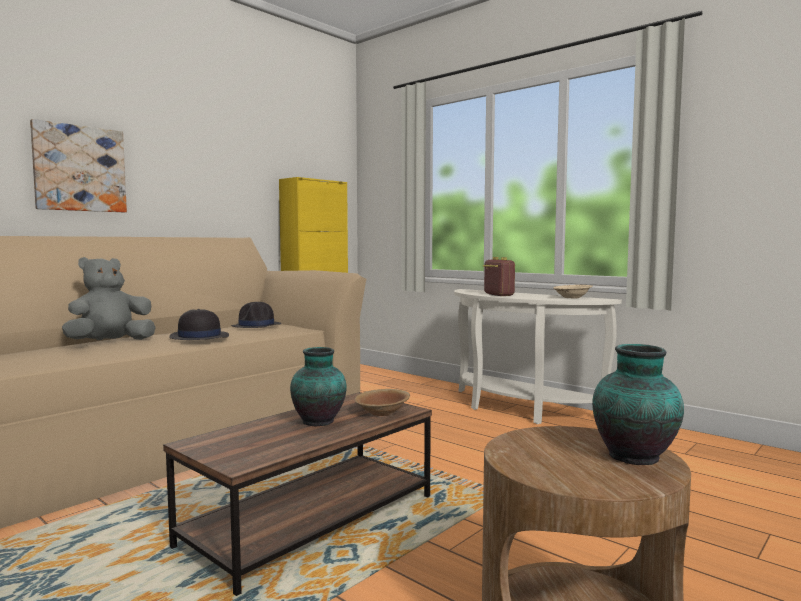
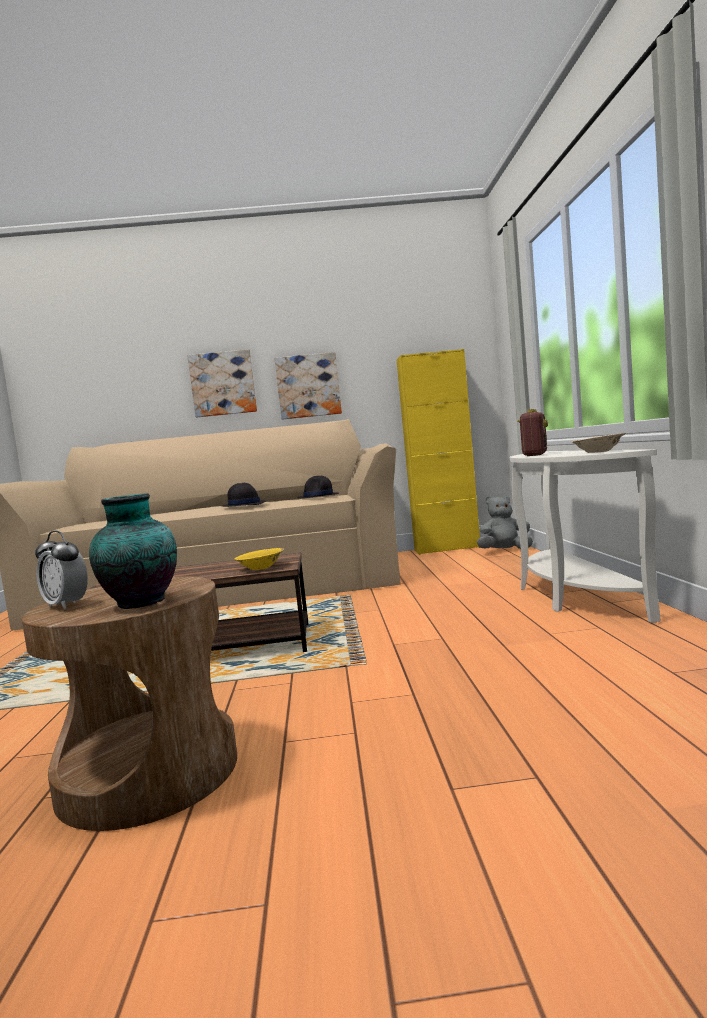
camera: 45 degrees right, 0 degrees up
grey plush toy [62,257,156,340] -> grey plush toy moved to [477,496,533,549]
vase [290,347,347,426] -> none
brown bowl [355,389,410,416] -> yellow bowl [234,548,284,570]
none -> alarm clock [35,531,88,609]
none -> picture [274,352,342,420]

